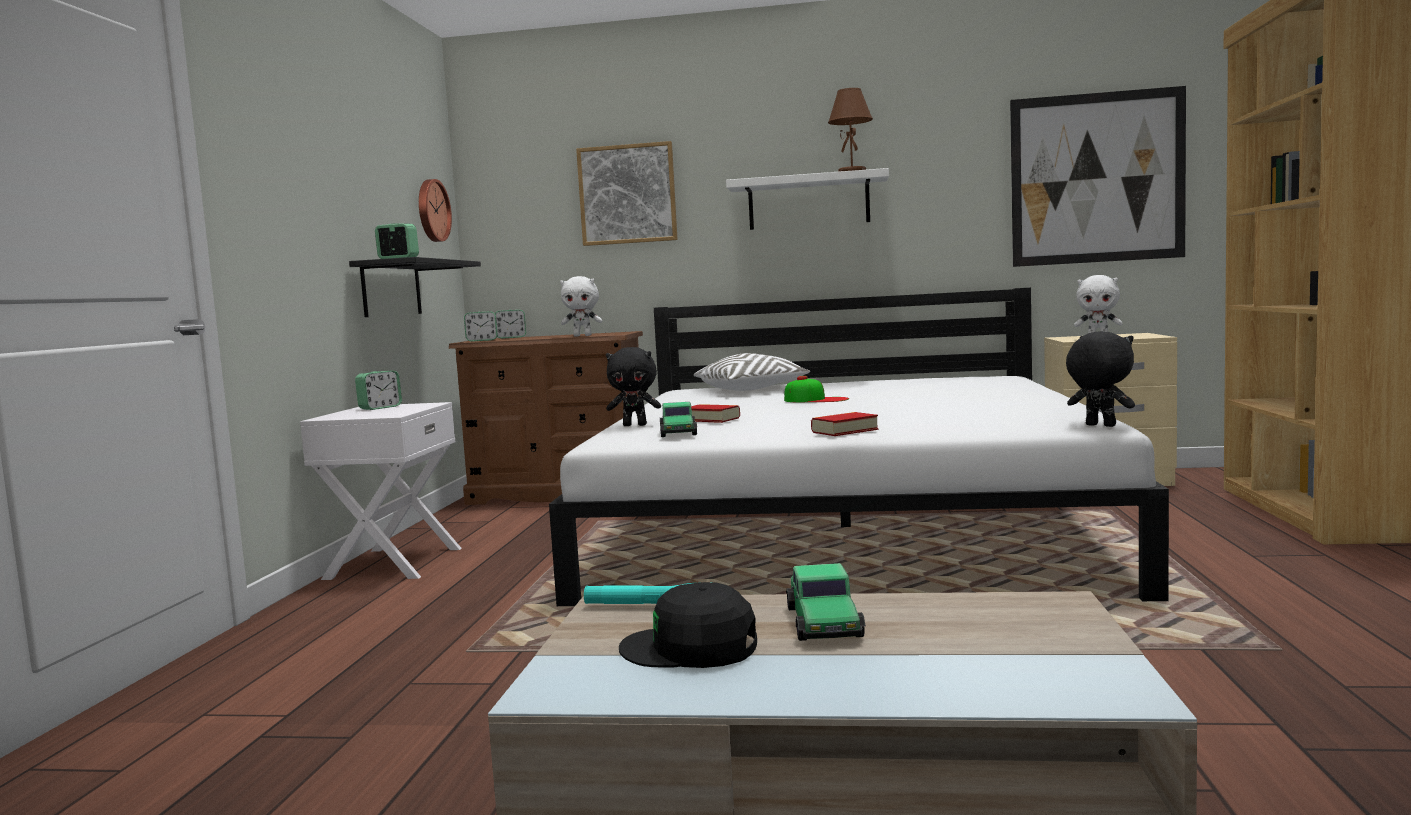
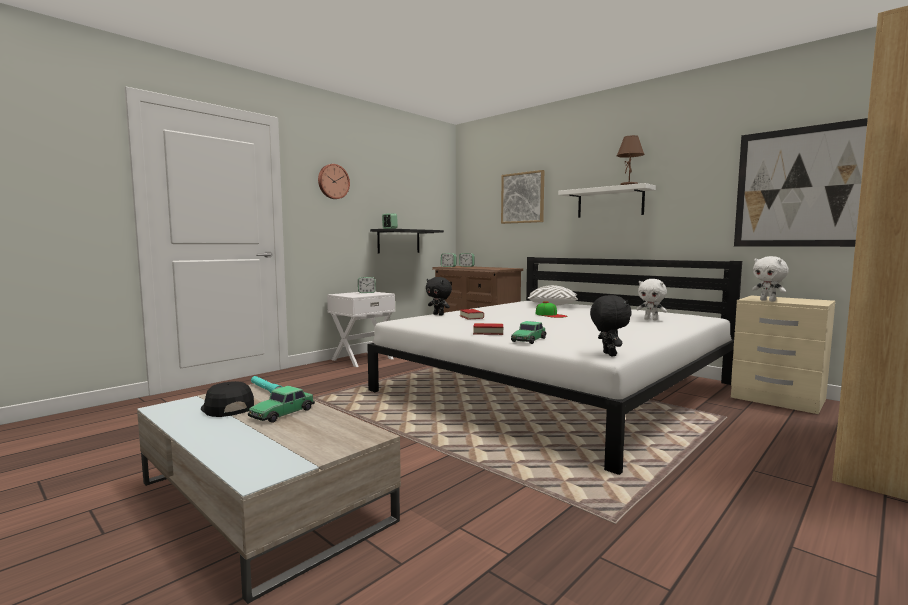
camera: 35 degrees right, 0 degrees up
wall clock [419,179,452,242] -> wall clock moved to [318,164,350,199]
white plush toy [560,276,602,337] -> white plush toy moved to [636,279,667,320]
toy car [660,402,697,437] -> toy car moved to [511,321,546,344]

